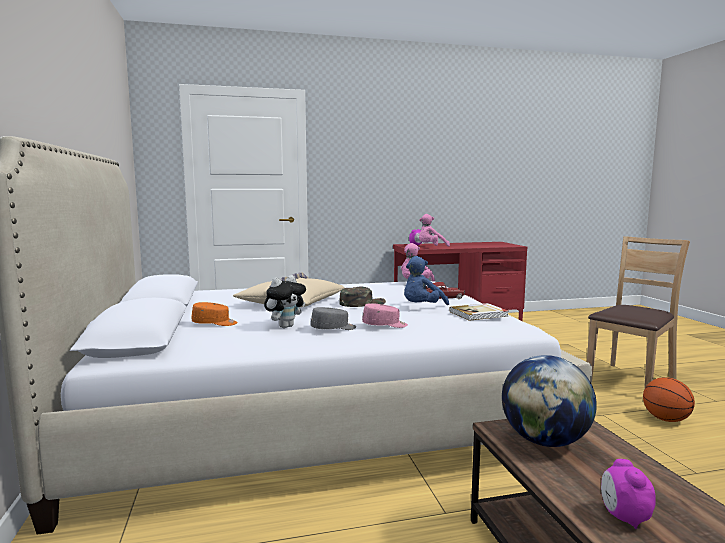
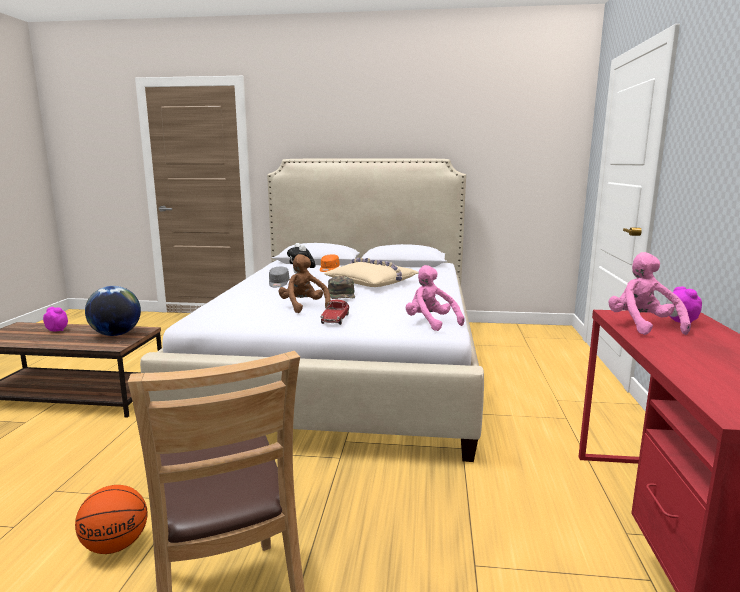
camera: 110 degrees right, 5 degrees up
pink cap [362,303,408,328] -> none
blue plush toy [404,256,449,305] -> brown plush toy [279,254,331,313]
book [449,303,508,321] -> none

